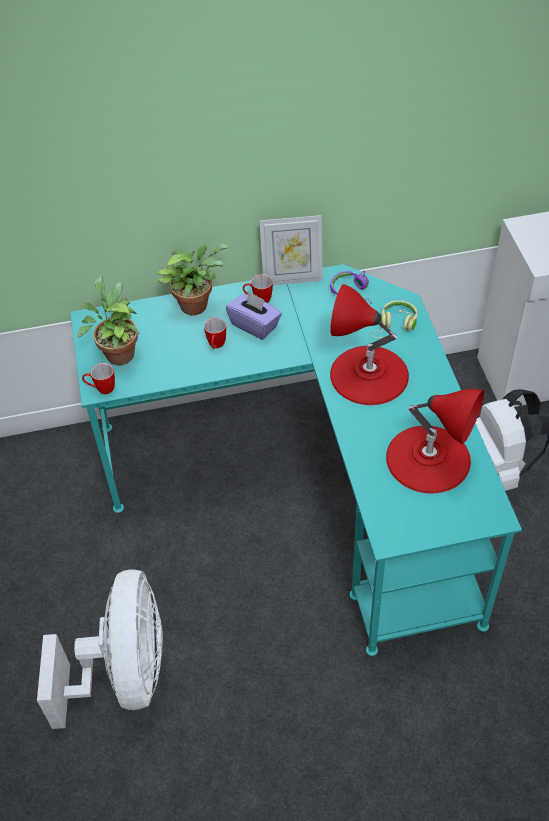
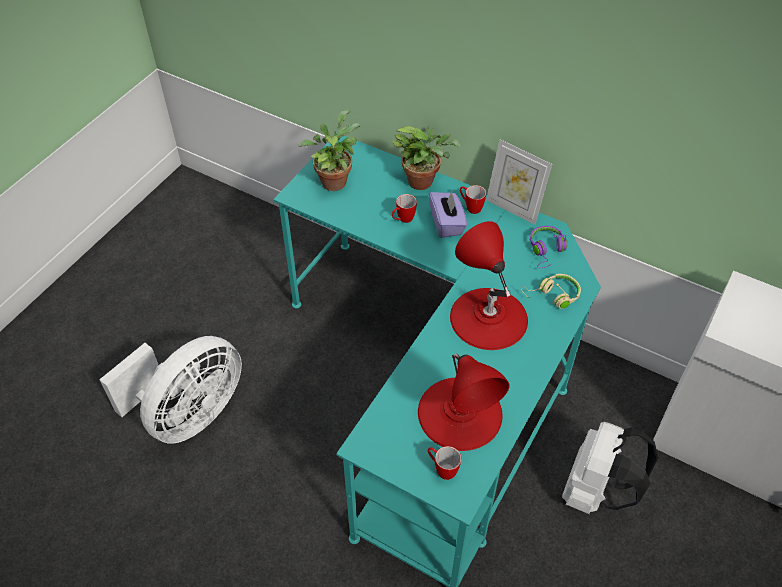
camera: 40 degrees right, 0 degrees up
mug [82,363,115,394] -> mug moved to [428,446,461,480]

